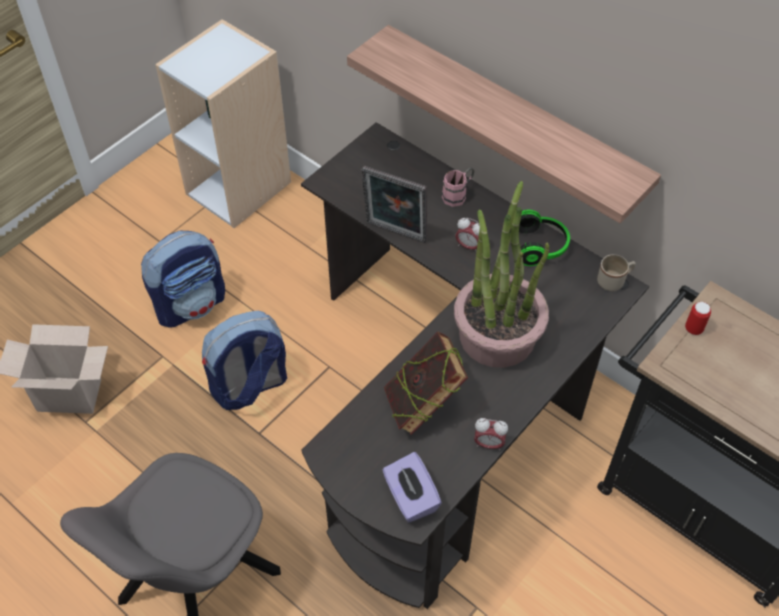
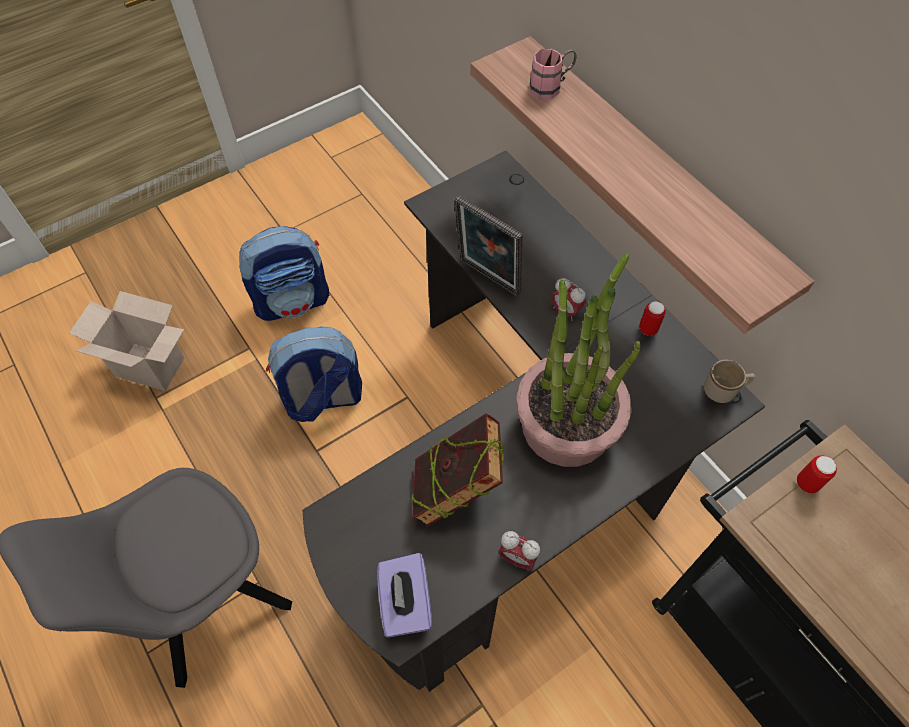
camera: 15 degrees right, 5 degrees up
bookcase [155,19,291,228] -> none
pink mug [442,168,474,207] -> pink mug moved to [529,49,576,100]
headphones [519,210,570,266] -> can [639,301,666,336]

